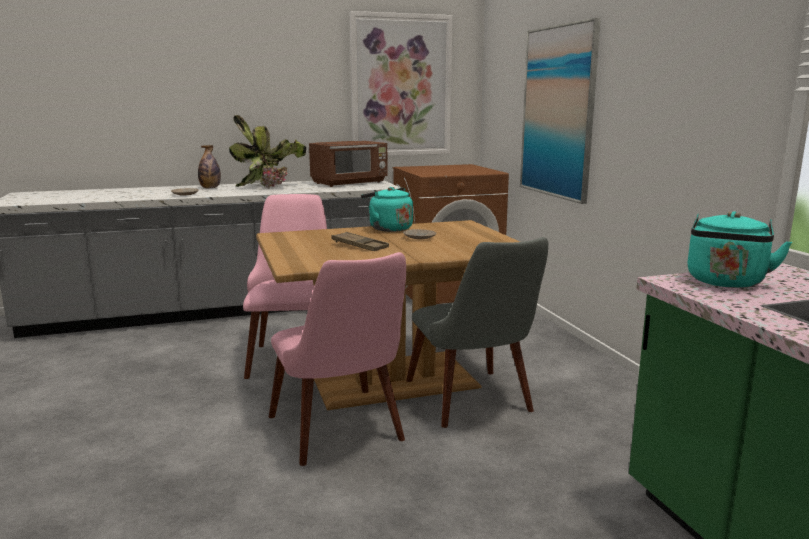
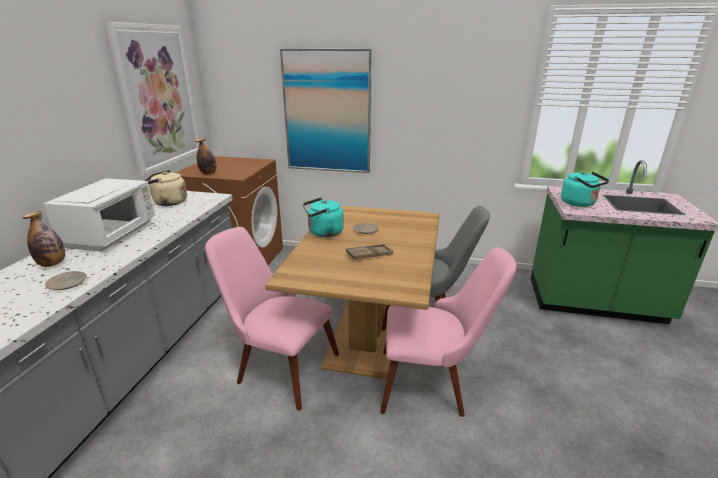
camera: 60 degrees left, 10 degrees up
potted plant [229,115,306,188] -> white microwave [43,178,155,252]
brown microwave [309,141,388,187] -> beige kettle [144,170,187,206]
none -> bottle [195,138,217,175]

